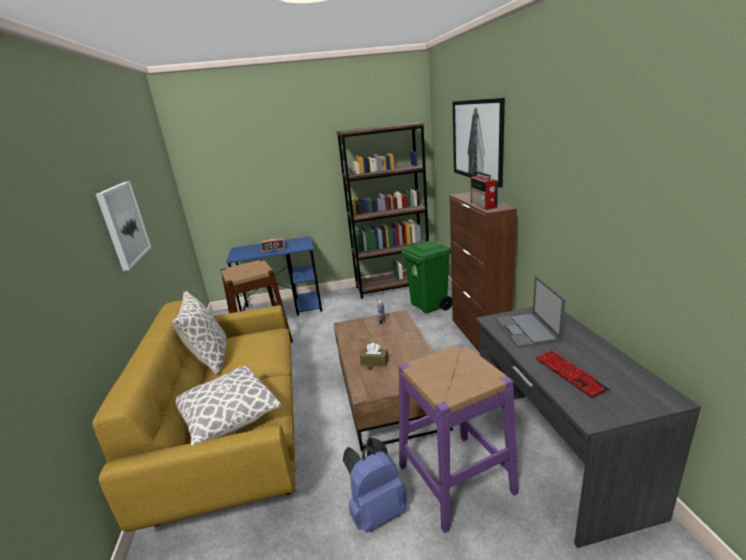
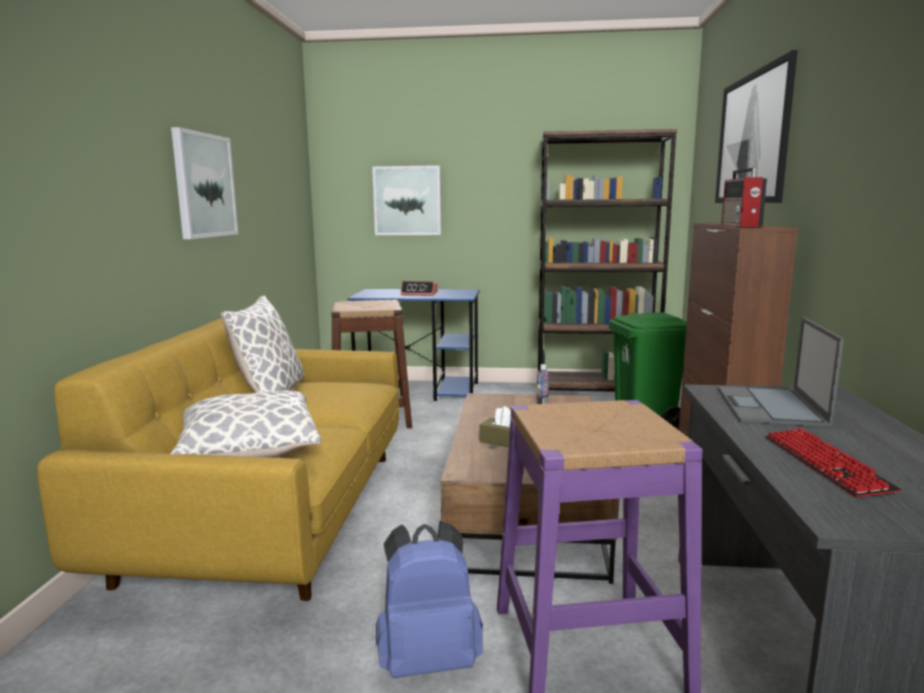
camera: 15 degrees right, 10 degrees down
none -> picture [372,165,441,235]

